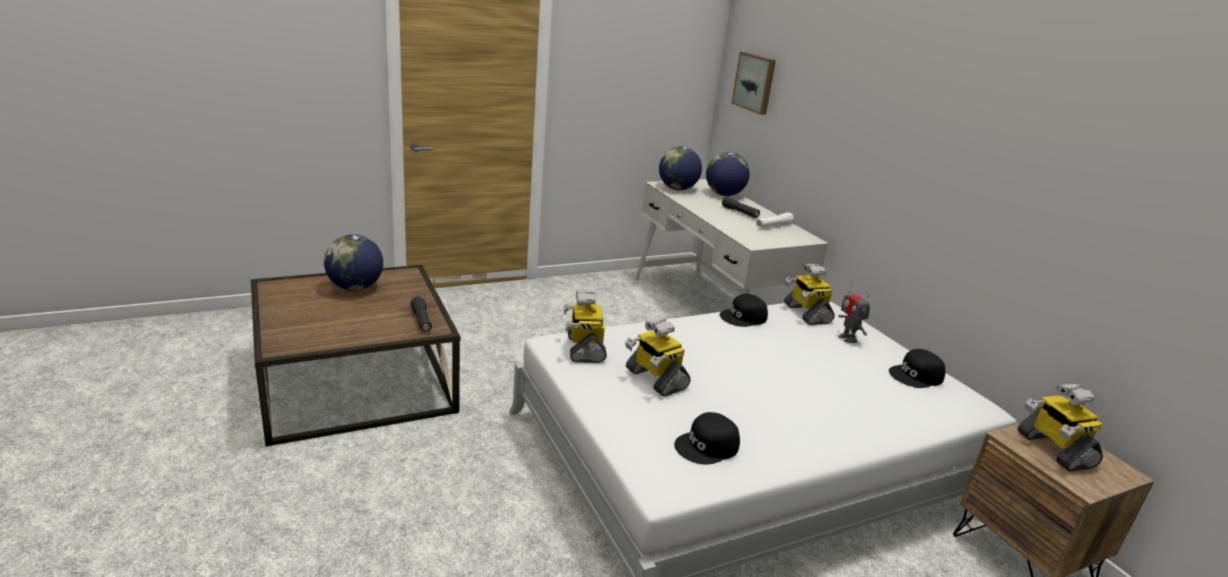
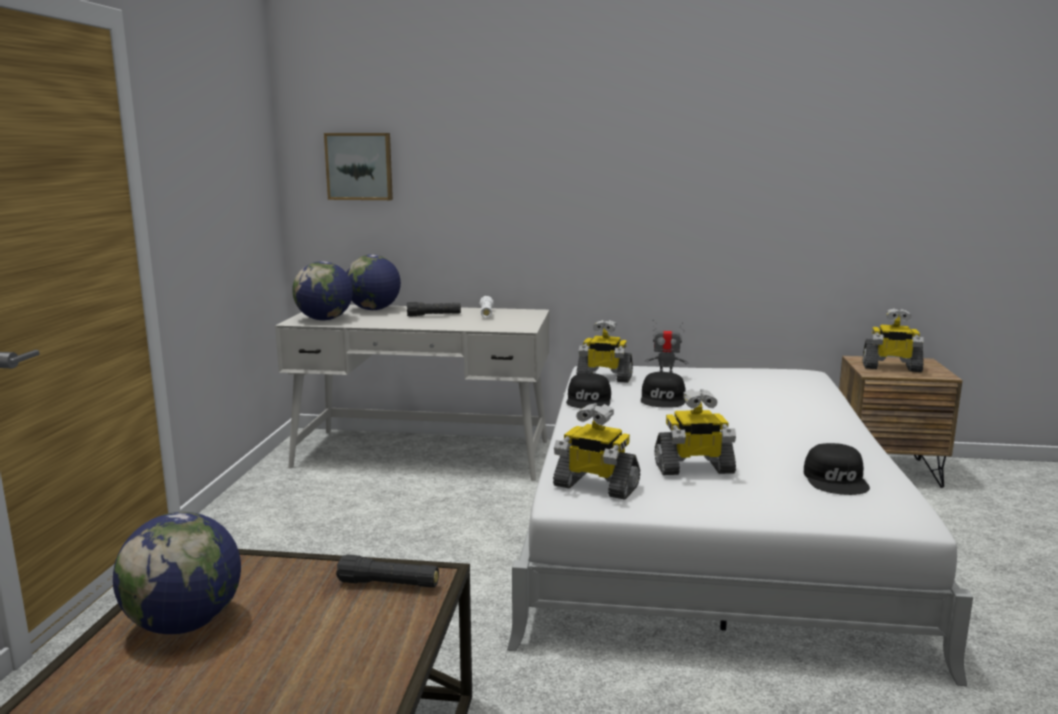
camera: 55 degrees left, 10 degrees down
black cap [889,349,946,388] -> black cap moved to [641,372,686,408]

